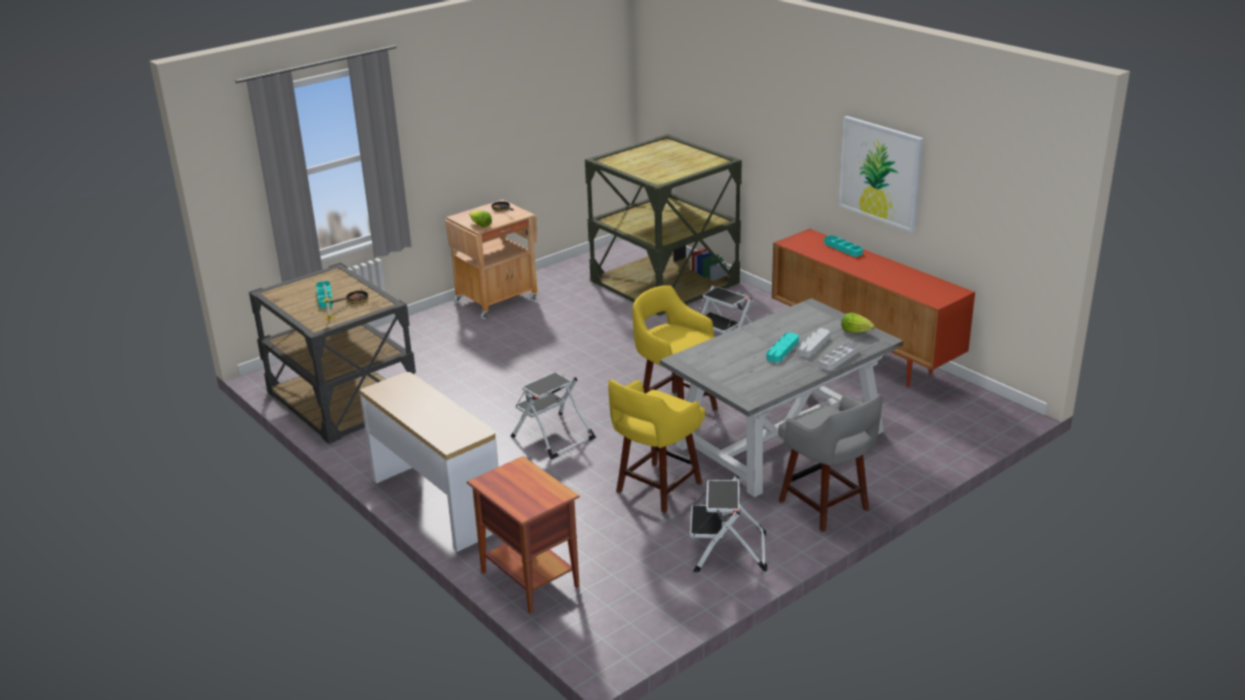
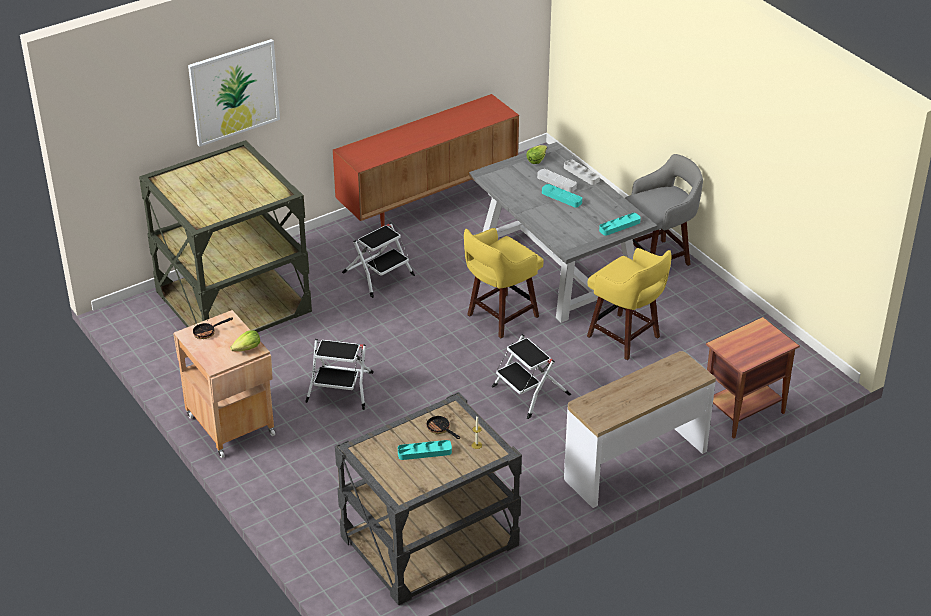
camera: 85 degrees left, 10 degrees up
step ladder [690,475,767,572] -> step ladder moved to [305,339,374,410]
turquoise tray [824,235,863,257] -> turquoise tray moved to [599,213,641,235]
picture [839,116,923,232] -> picture moved to [188,39,280,147]

